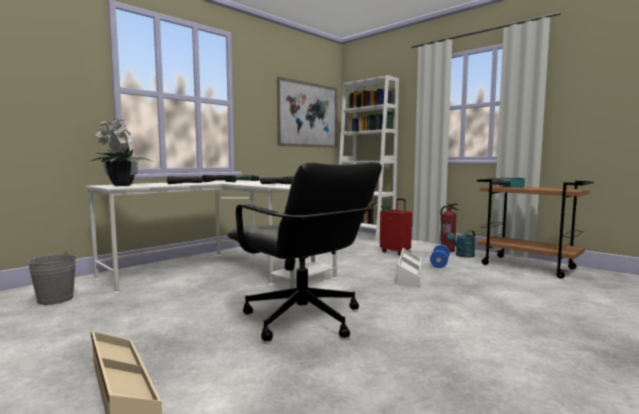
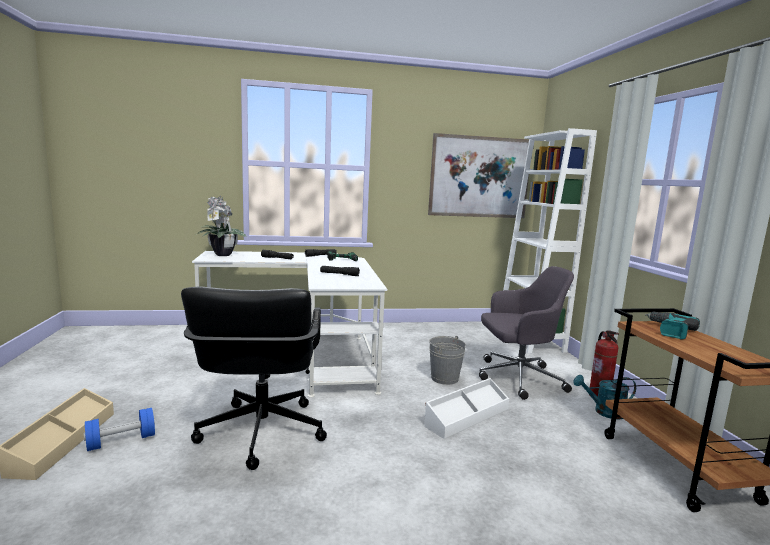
camera: 35 degrees right, 5 degrees up
grey bucket [27,251,76,305] -> grey bucket moved to [429,336,466,385]
red suitcase [380,198,412,256] -> grey office chair [479,266,574,400]
blue dumbbell [430,245,450,268] -> blue dumbbell moved to [84,408,155,451]

